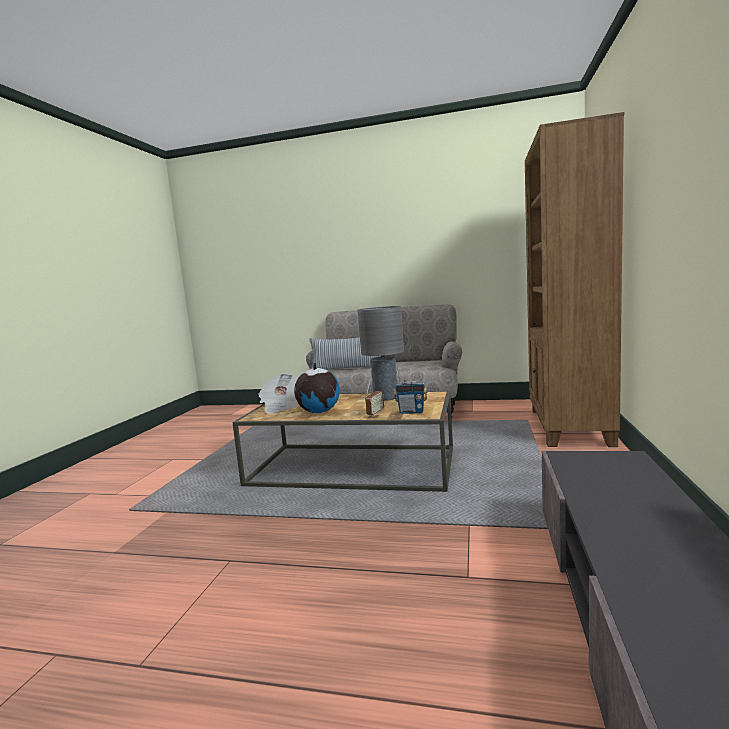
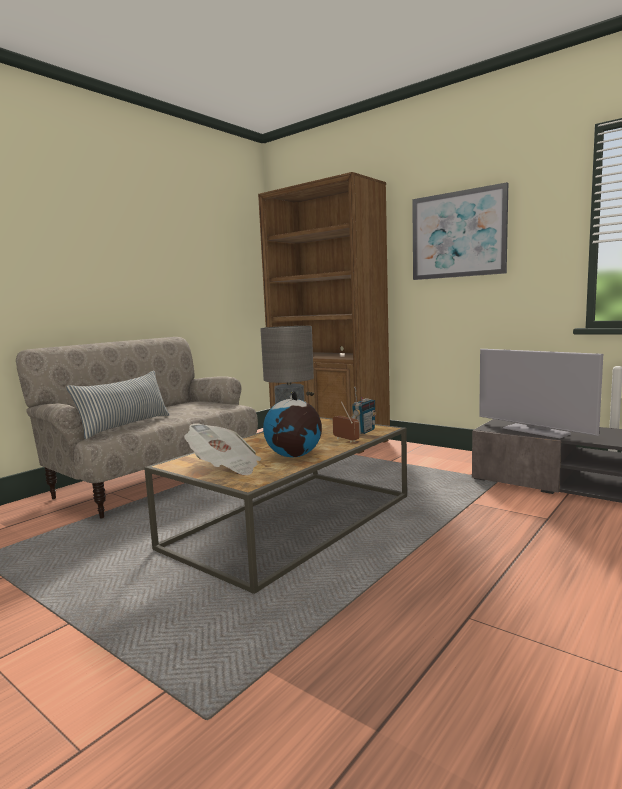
camera: 65 degrees left, 0 degrees up
none -> picture [412,182,508,280]
none -> television [479,349,603,438]

